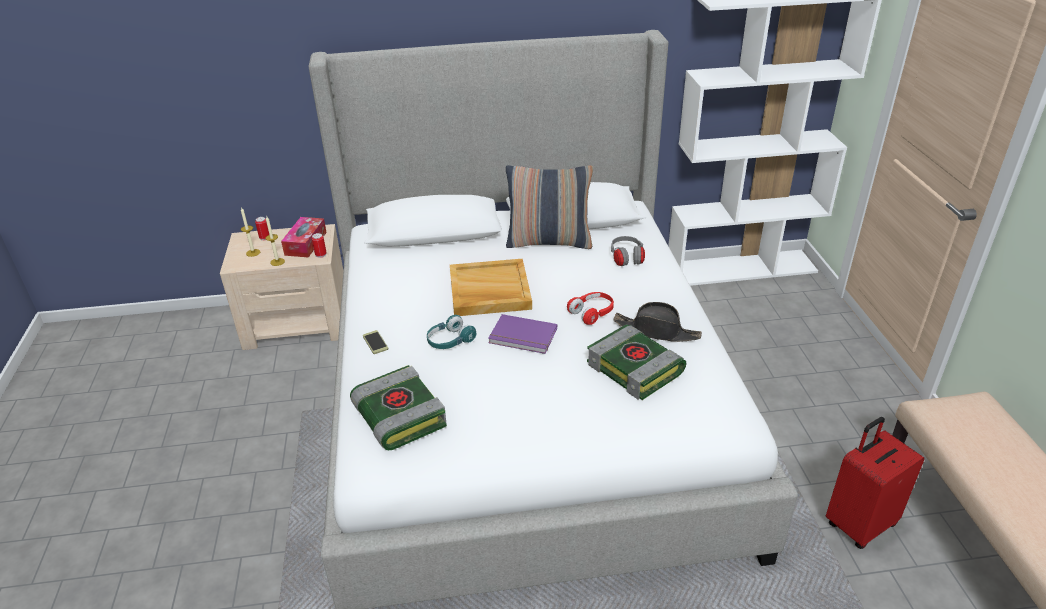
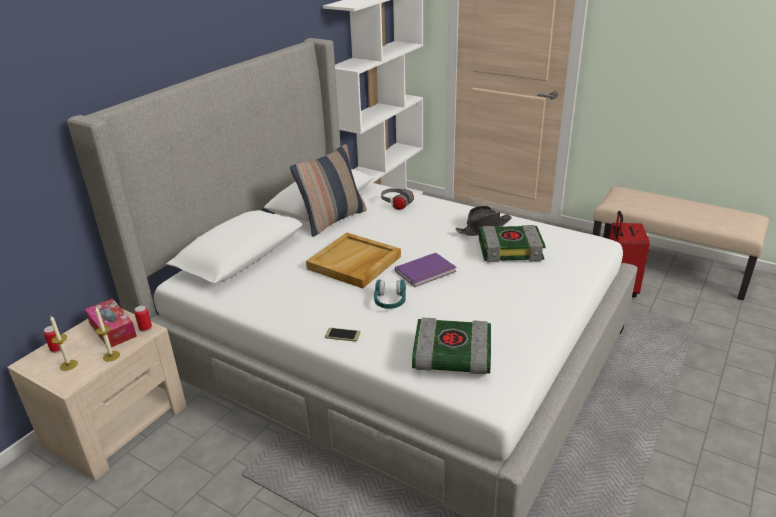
camera: 50 degrees left, 5 degrees down
red headphones [567,292,614,325] -> none

